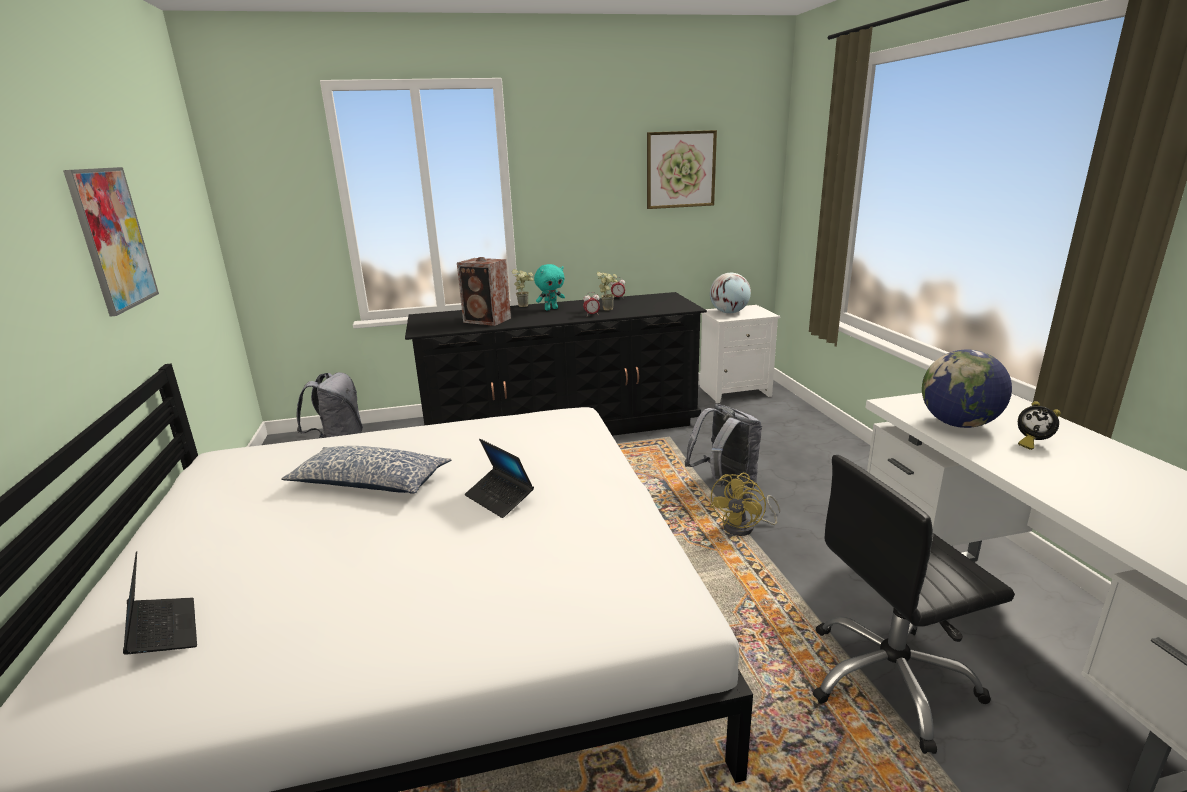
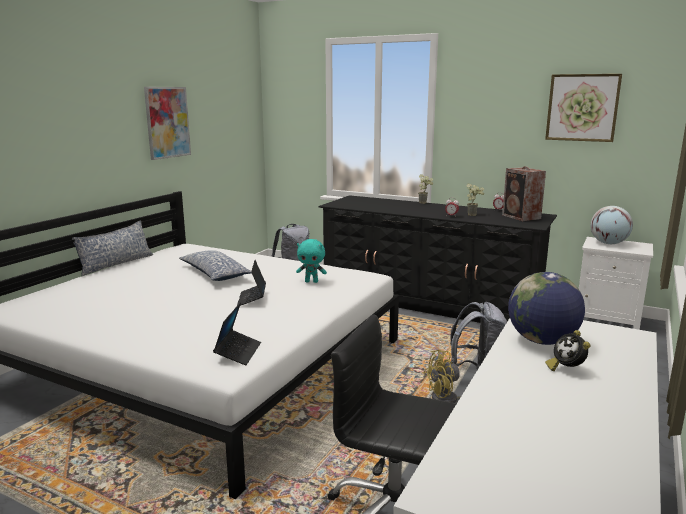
camera: 40 degrees right, 5 degrees down
laptop [123,552,197,655] -> laptop moved to [213,302,261,365]
speaker [457,257,511,326] -> speaker moved to [502,166,546,221]
turquoise plush toy [534,264,565,310] -> turquoise plush toy moved to [296,239,327,283]
none -> pillow [72,220,154,276]

